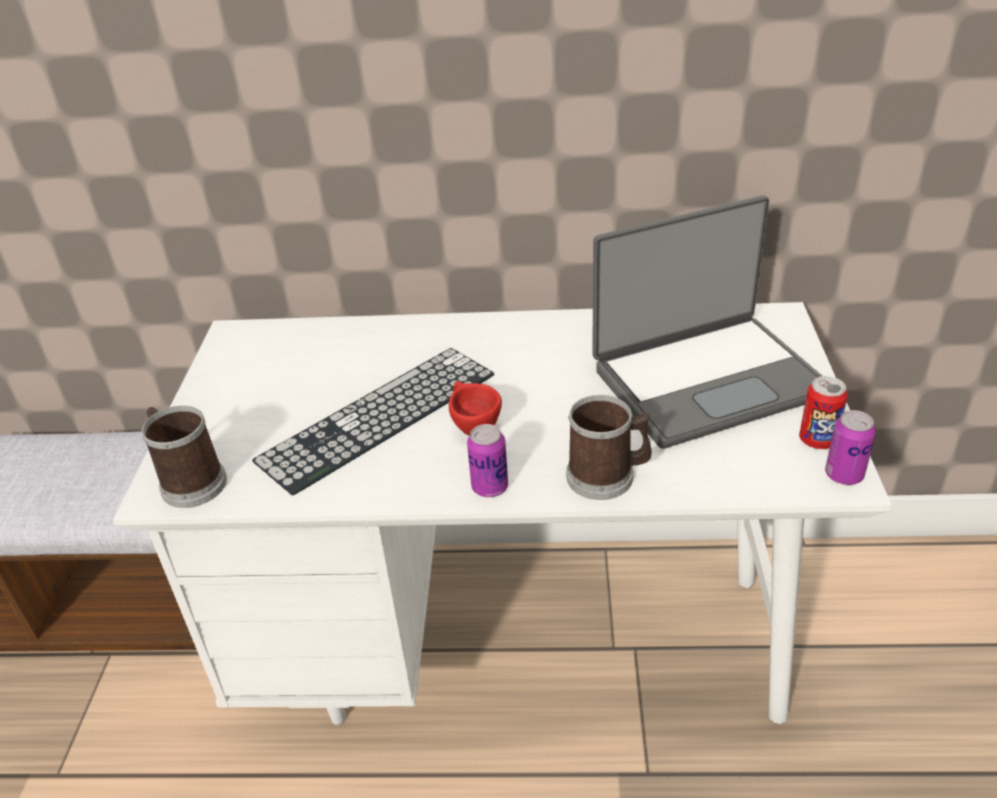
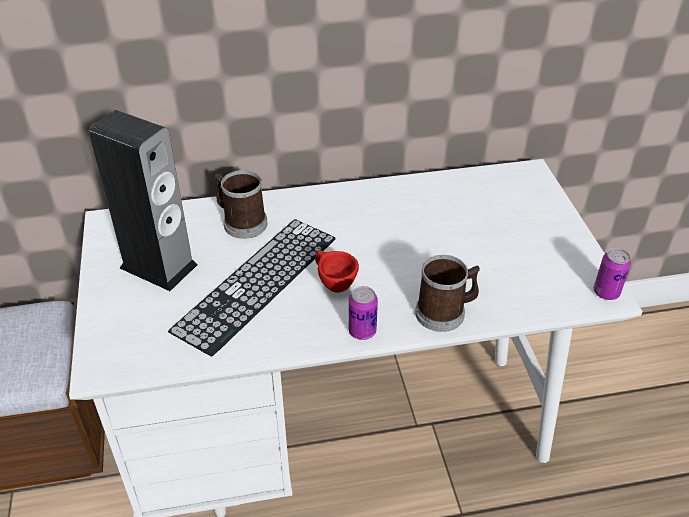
camera: 15 degrees left, 5 degrees up
mug [142,406,227,508] -> mug moved to [215,170,268,239]
laptop [592,195,822,449] -> none
can [799,376,848,449] -> none
none -> speaker [89,110,198,291]

